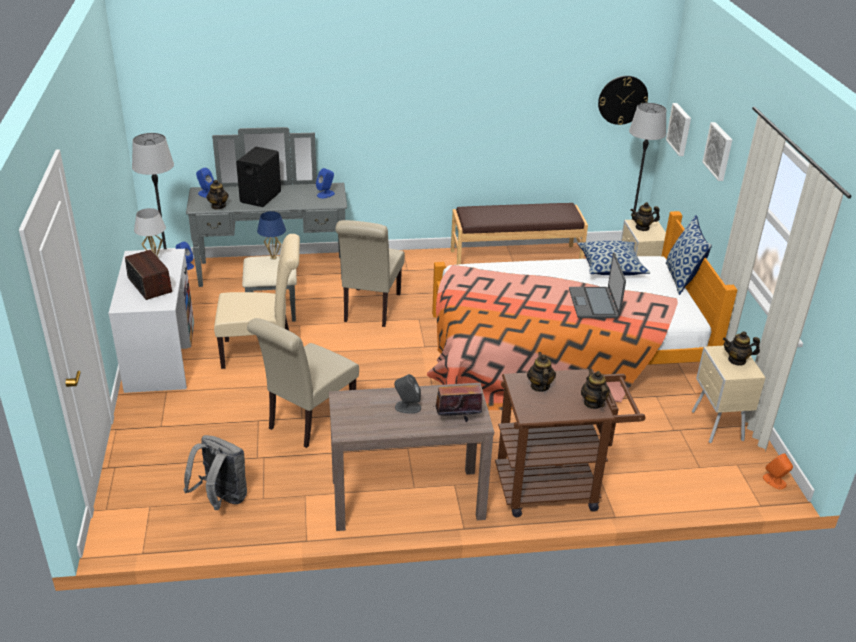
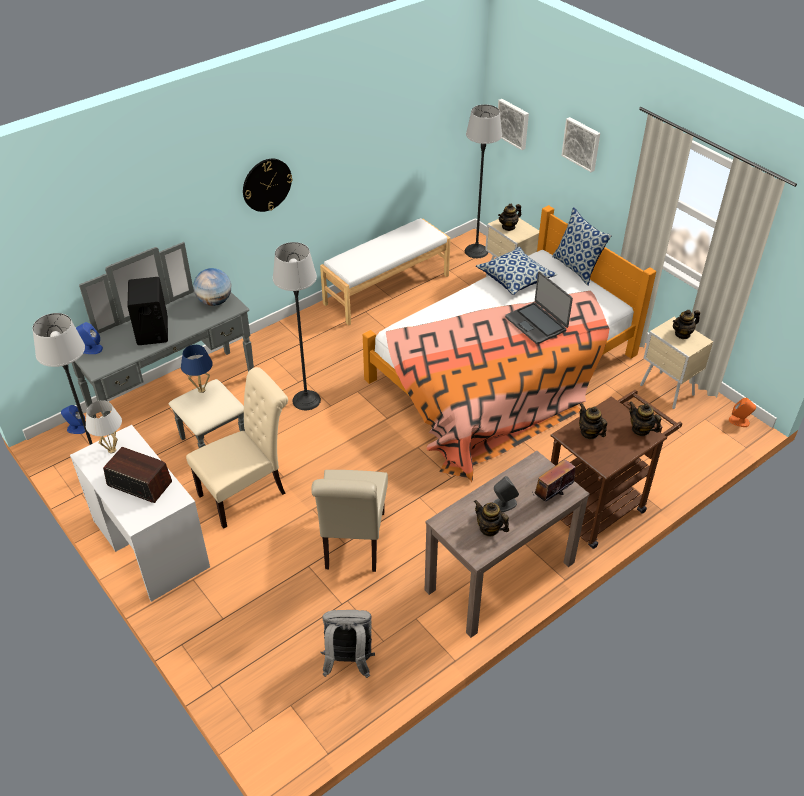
camera: 30 degrees left, 10 degrees up
teapot [206,180,229,209] -> teapot moved to [474,500,509,536]
blue speaker [316,168,335,199] -> globe [193,268,231,306]
beige chair [335,220,405,327] -> floor lamp [273,242,321,410]
brown bench [451,203,588,265] -> white bench [320,218,451,326]
wall clock [598,76,648,125] -> wall clock moved to [243,159,292,212]

